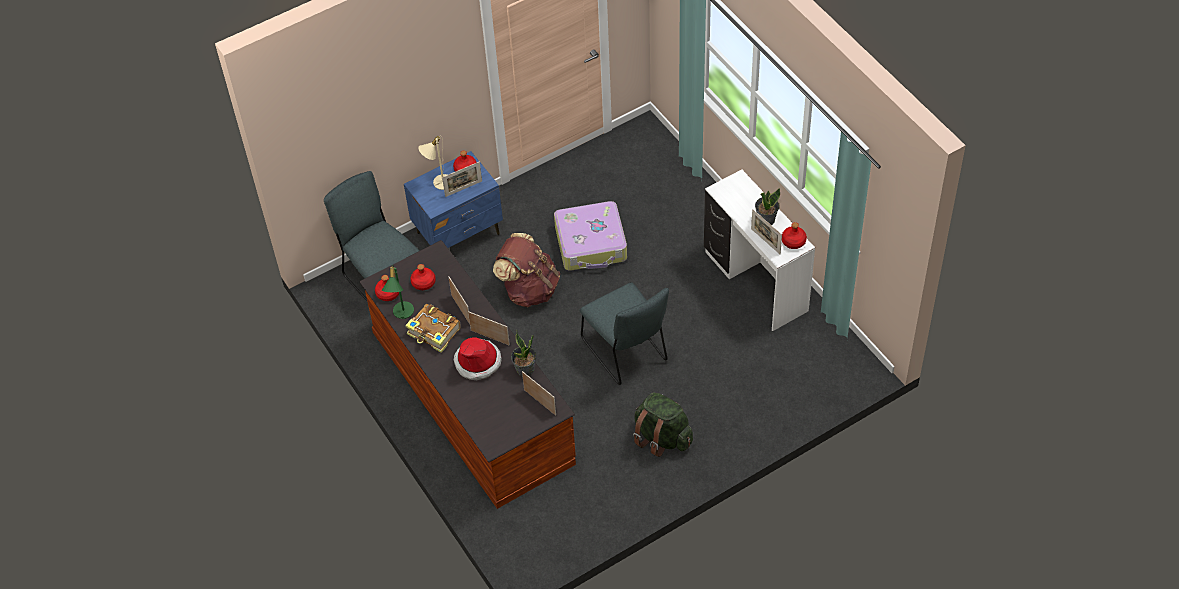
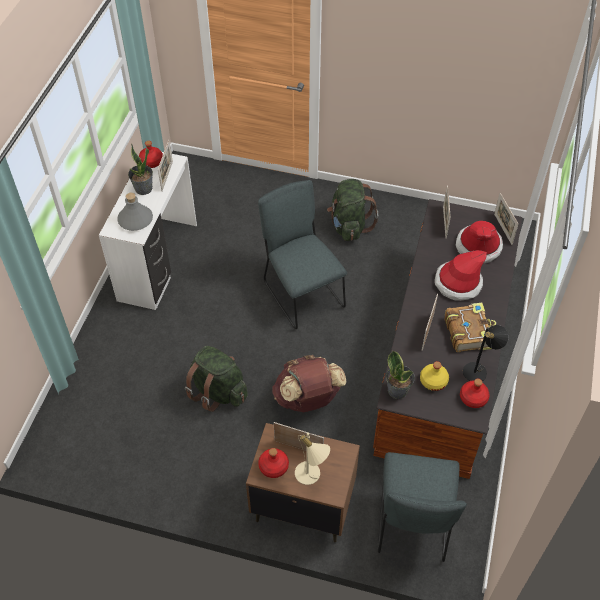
camera: 135 degrees left, 0 degrees up
green table lamp [382,265,414,319] -> black table lamp [463,325,509,381]
blue nightstand [404,151,503,248] -> brown nightstand [246,423,360,542]
red bottle [410,264,436,290] -> yellow bottle [420,361,449,391]
picture frame [468,311,510,346] -> picture frame moved to [494,193,518,245]
potted plant [511,329,536,376] -> potted plant moved to [386,351,415,399]
suitcase [554,201,627,271] -> green backpack [185,346,248,412]
grey chair [579,283,669,385] -> grey chair turned 45 degrees counterclockwise [258,180,347,329]
none -> grey bottle [117,193,153,231]
none -> hat [456,221,503,263]

